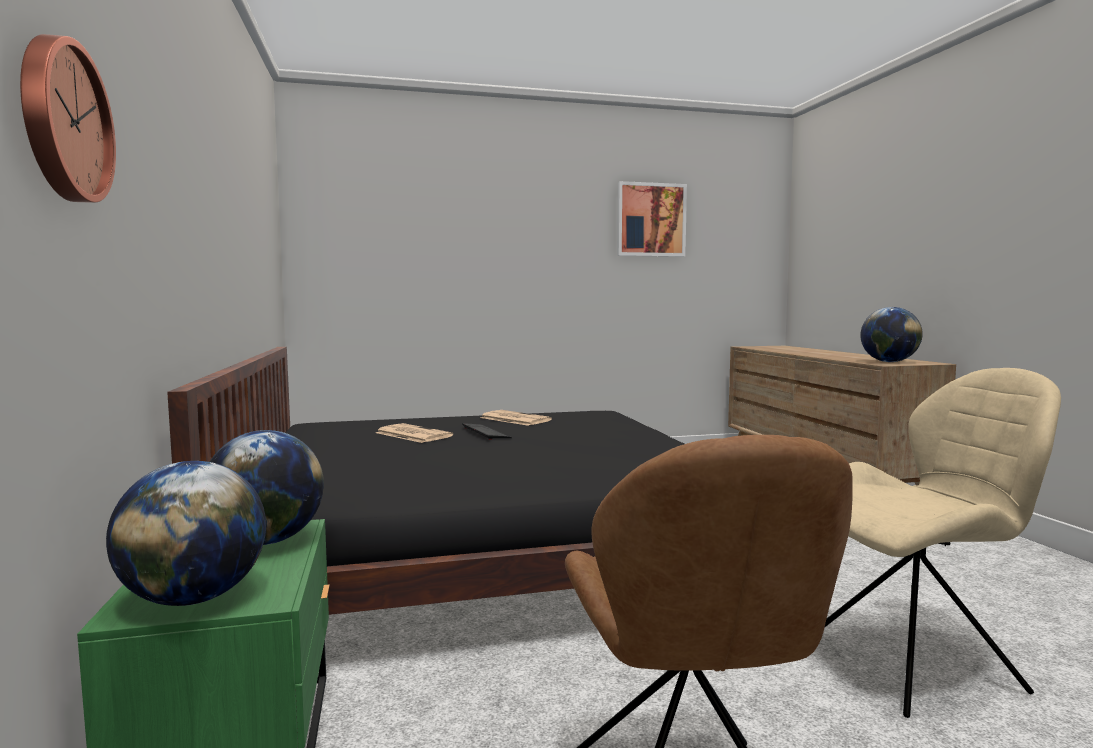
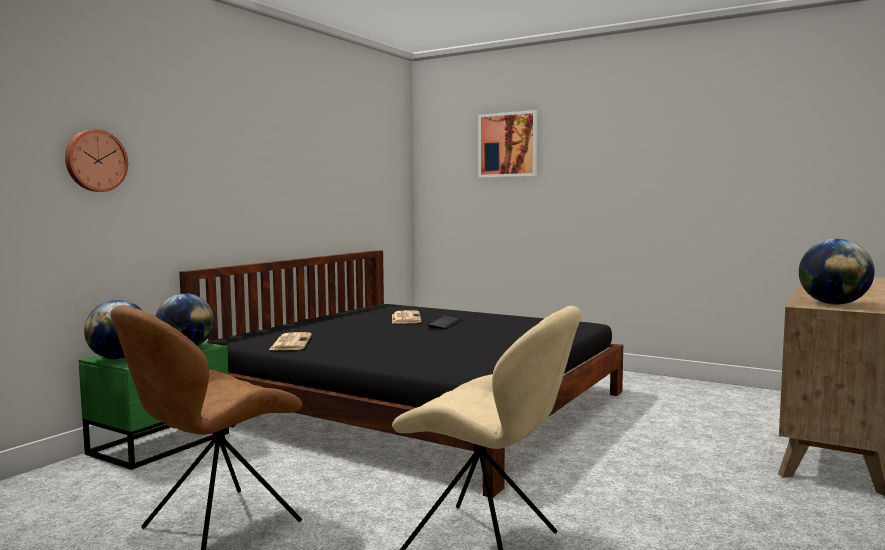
camera: 45 degrees right, 0 degrees up
newspaper [480,410,552,426] -> newspaper moved to [269,332,312,350]
picture [617,181,687,257] -> picture moved to [478,110,538,178]

